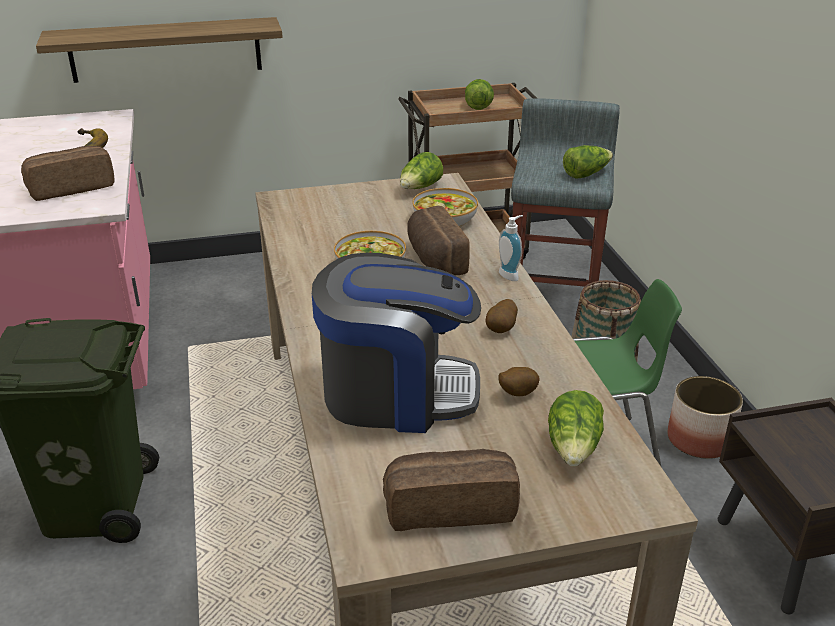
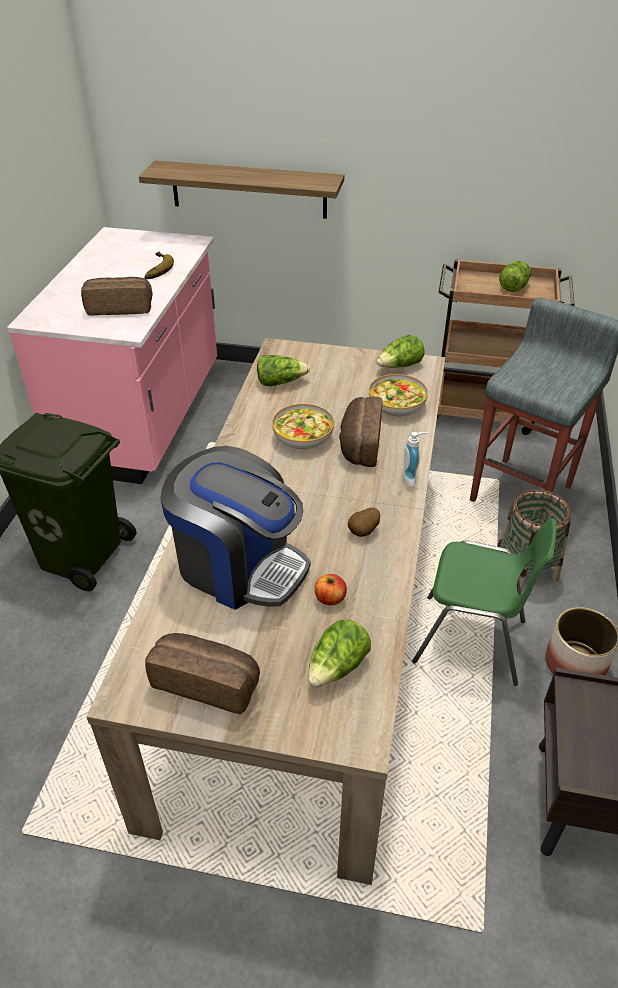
camera: 25 degrees right, 10 degrees up
potato [498,367,539,396] -> apple [315,574,347,605]
lettuce [563,145,613,179] -> lettuce moved to [257,355,310,386]

